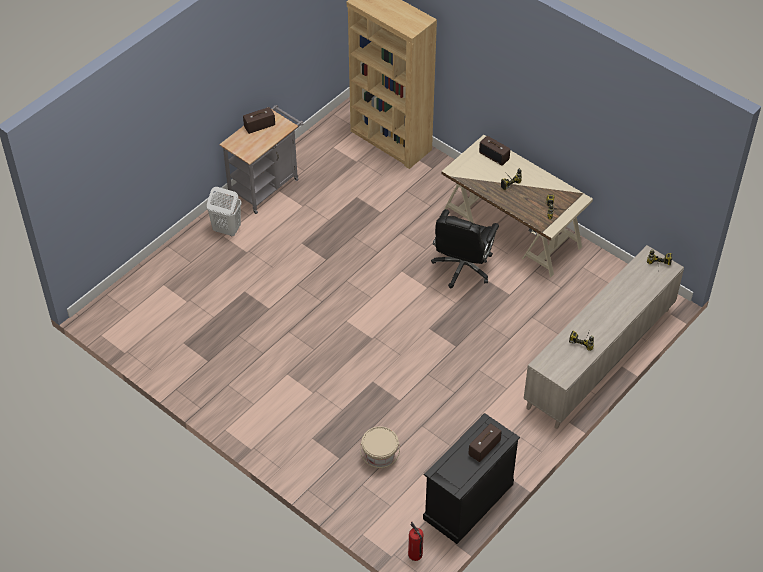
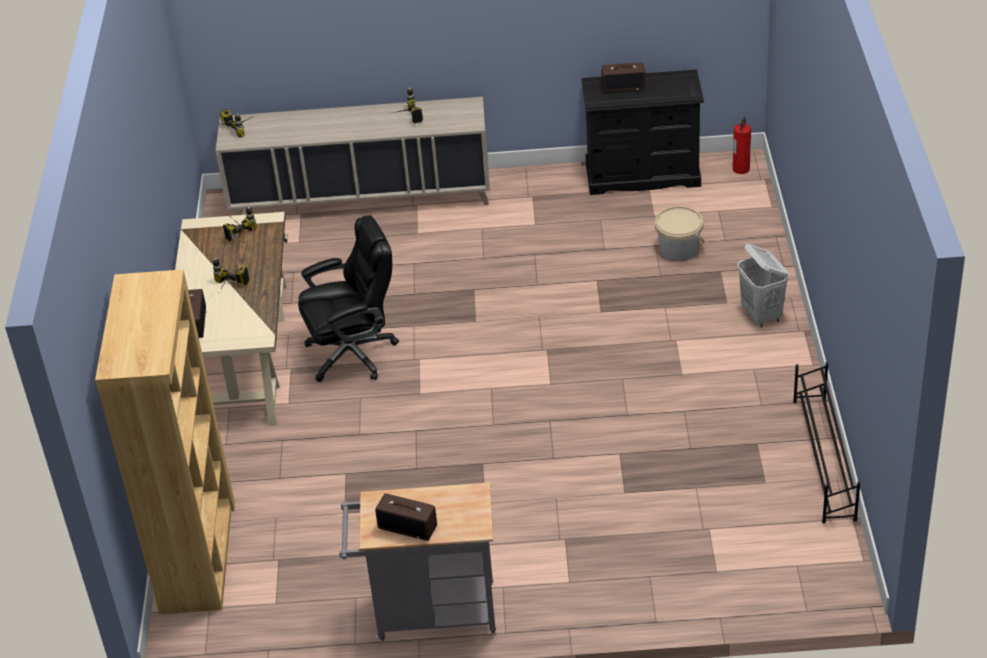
camera: 130 degrees left, 10 degrees down
white laundry basket [207,187,242,236] -> white laundry basket moved to [737,244,789,327]
none -> black shoe rack [793,362,861,523]

